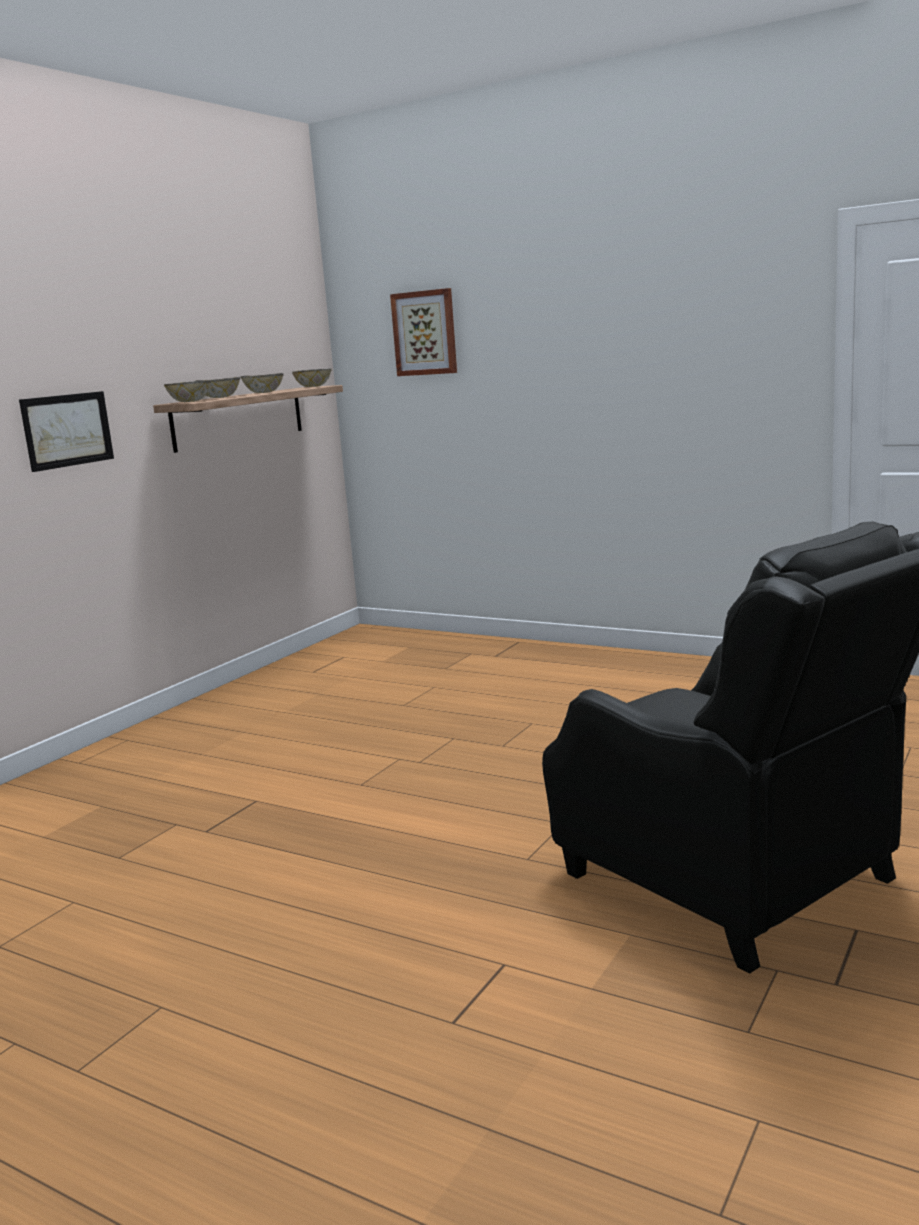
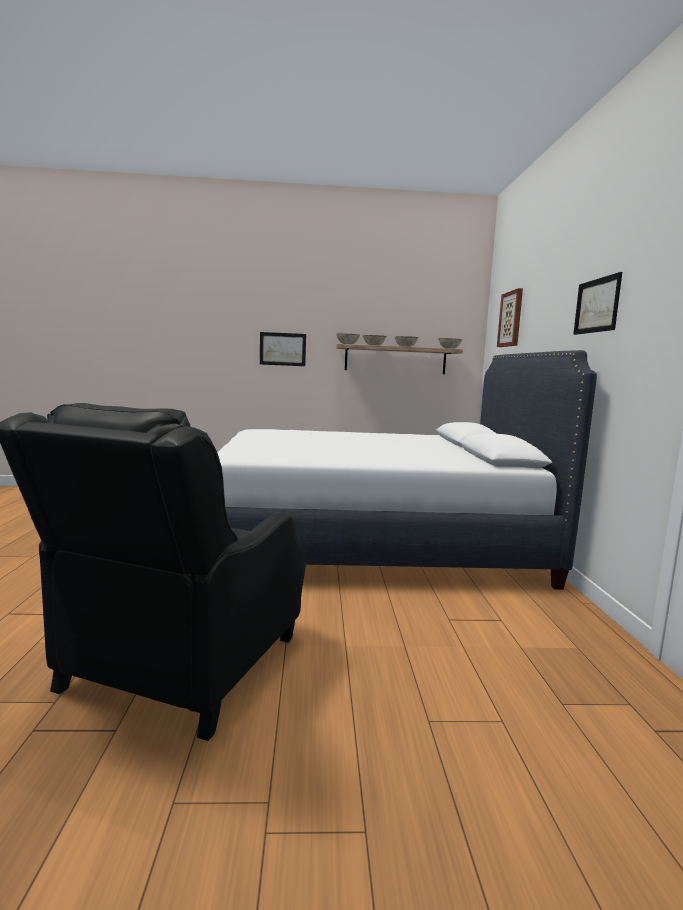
camera: 55 degrees right, 5 degrees down
none -> white bed [217,350,597,590]
none -> picture [573,272,622,335]

